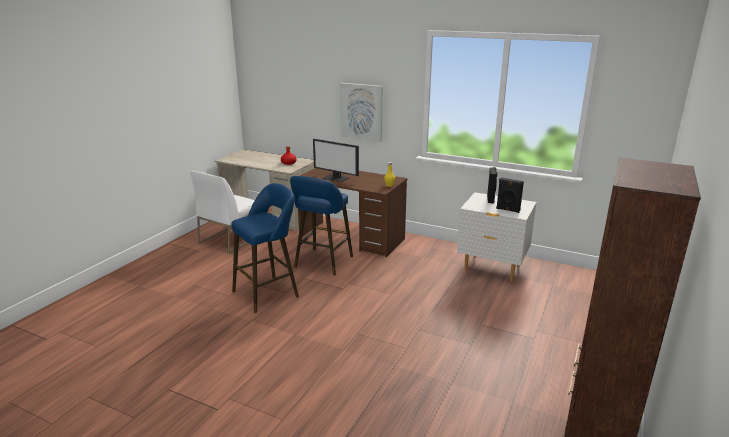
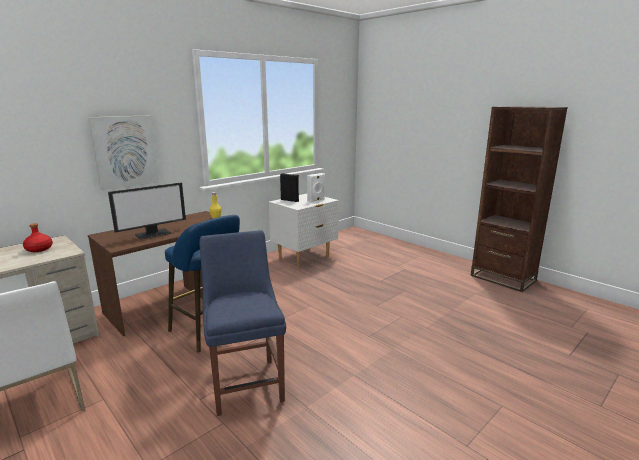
camera: 70 degrees left, 5 degrees down
blue stool [232,183,299,313] -> blue chair [199,230,286,416]
black speaker [496,177,524,213] -> white speaker [307,173,325,202]

